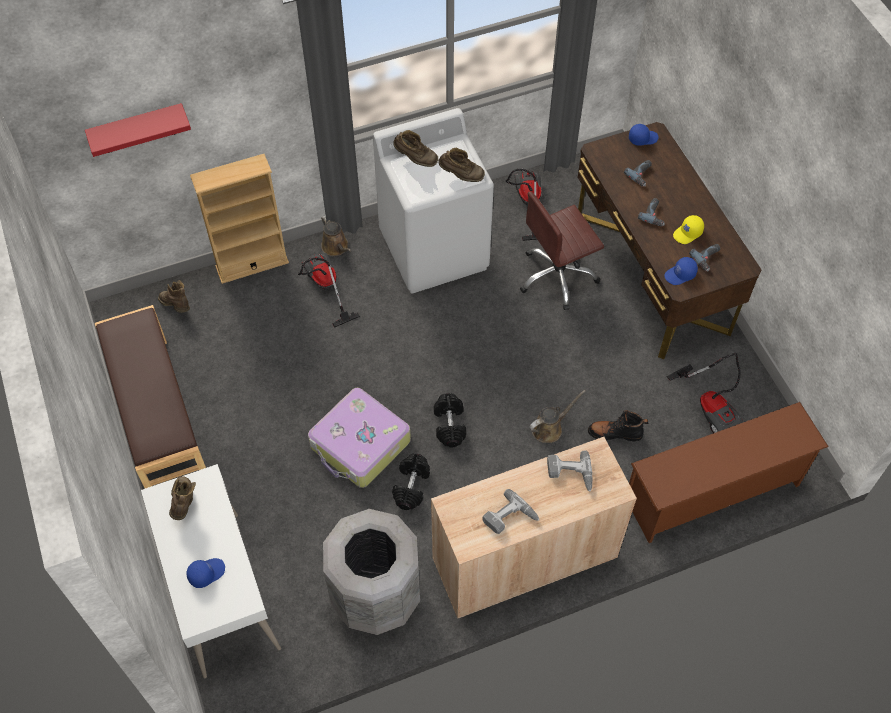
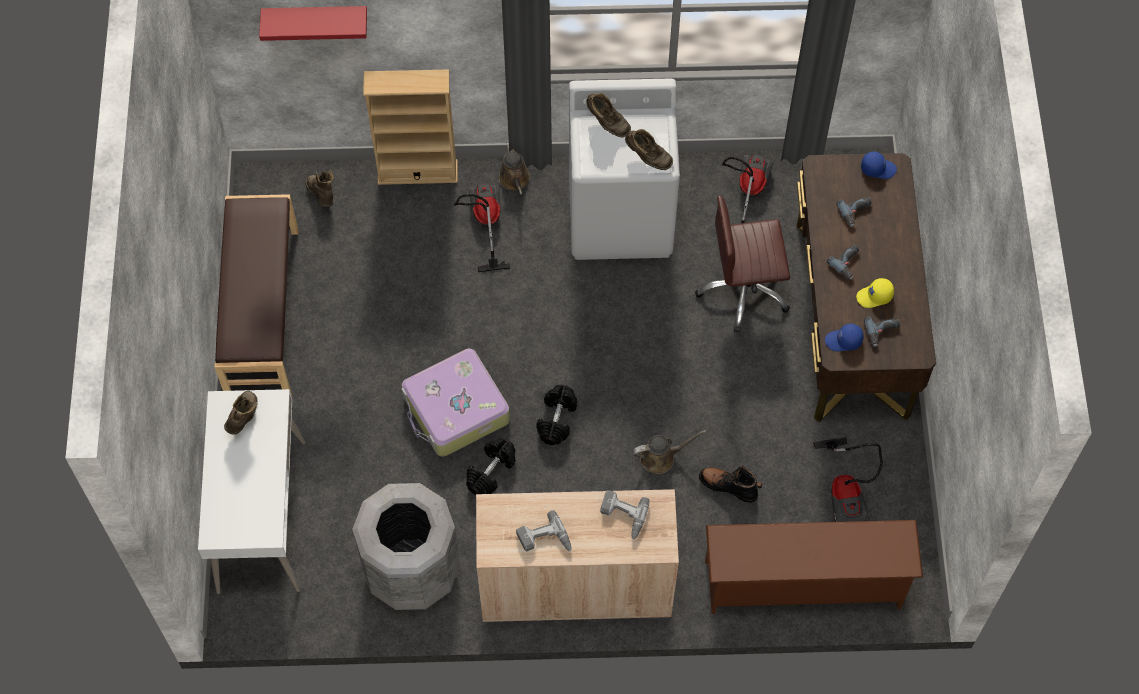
camera: 20 degrees right, 5 degrees up
blue cap [186,558,225,588] -> none

